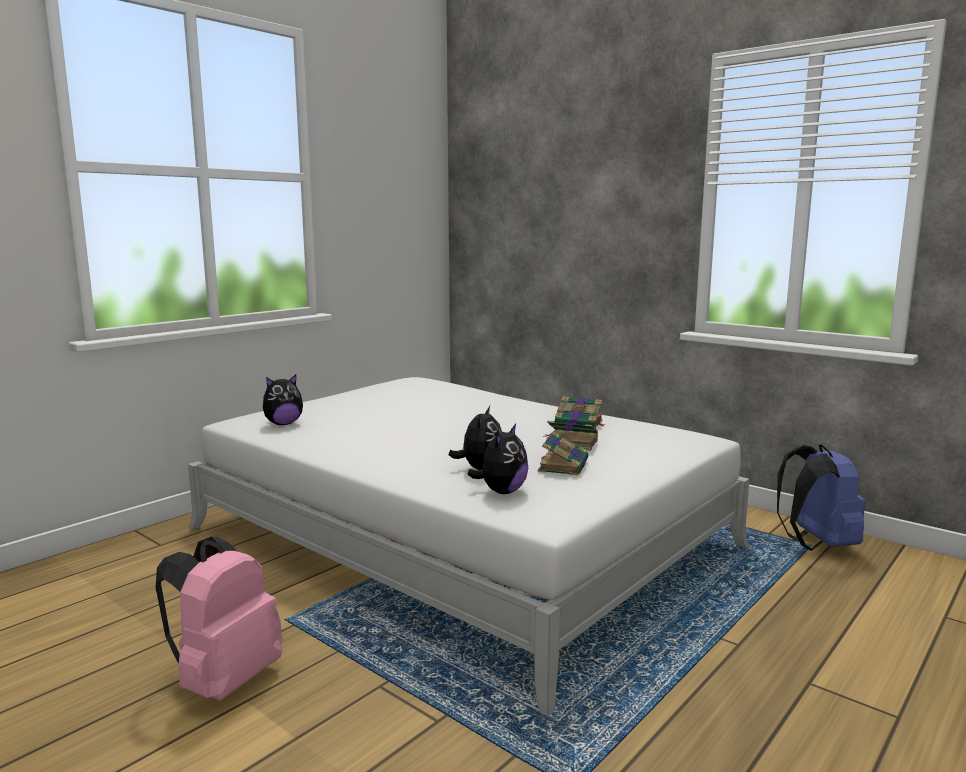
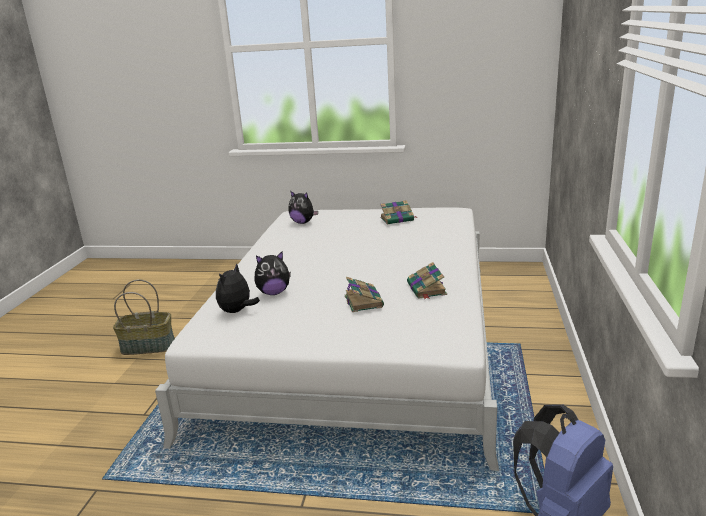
camera: 60 degrees right, 10 degrees up
pink backpack [156,536,283,701] -> basket [113,279,175,355]
plush toy [467,424,528,494] -> plush toy turned 120 degrees clockwise [216,263,260,313]
book [538,432,588,476] -> book moved to [380,200,418,225]

